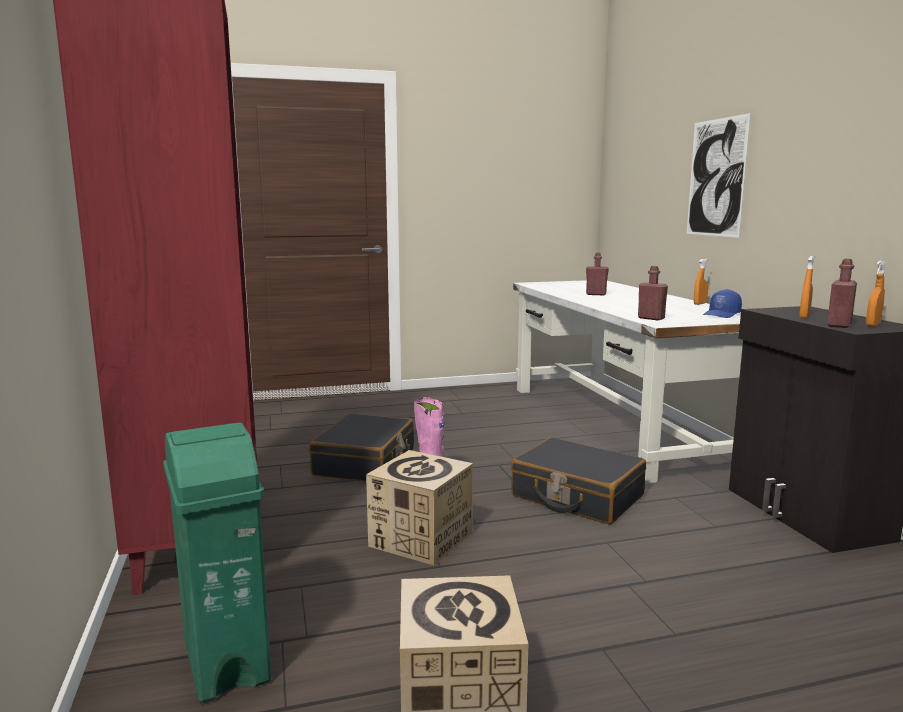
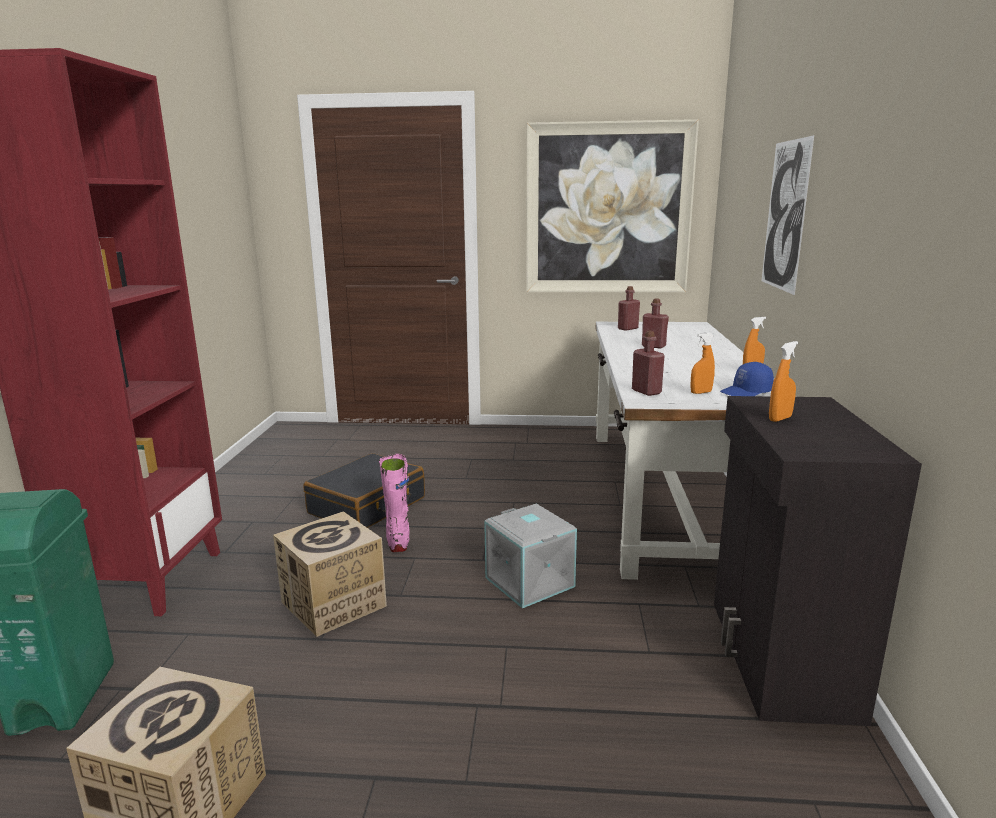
camera: 20 degrees right, 5 degrees up
black suitcase [511,437,646,525] -> grey storage box [484,504,577,608]
red bottle [827,259,857,328] -> red bottle moved to [618,286,640,331]
orange spray bottle [866,260,886,326] -> orange spray bottle moved to [691,333,715,394]
none -> picture [526,119,699,292]

